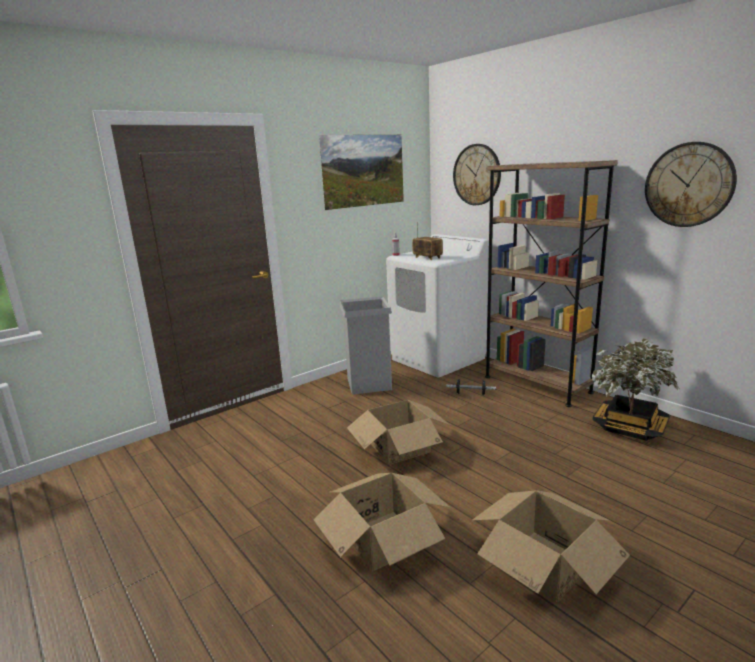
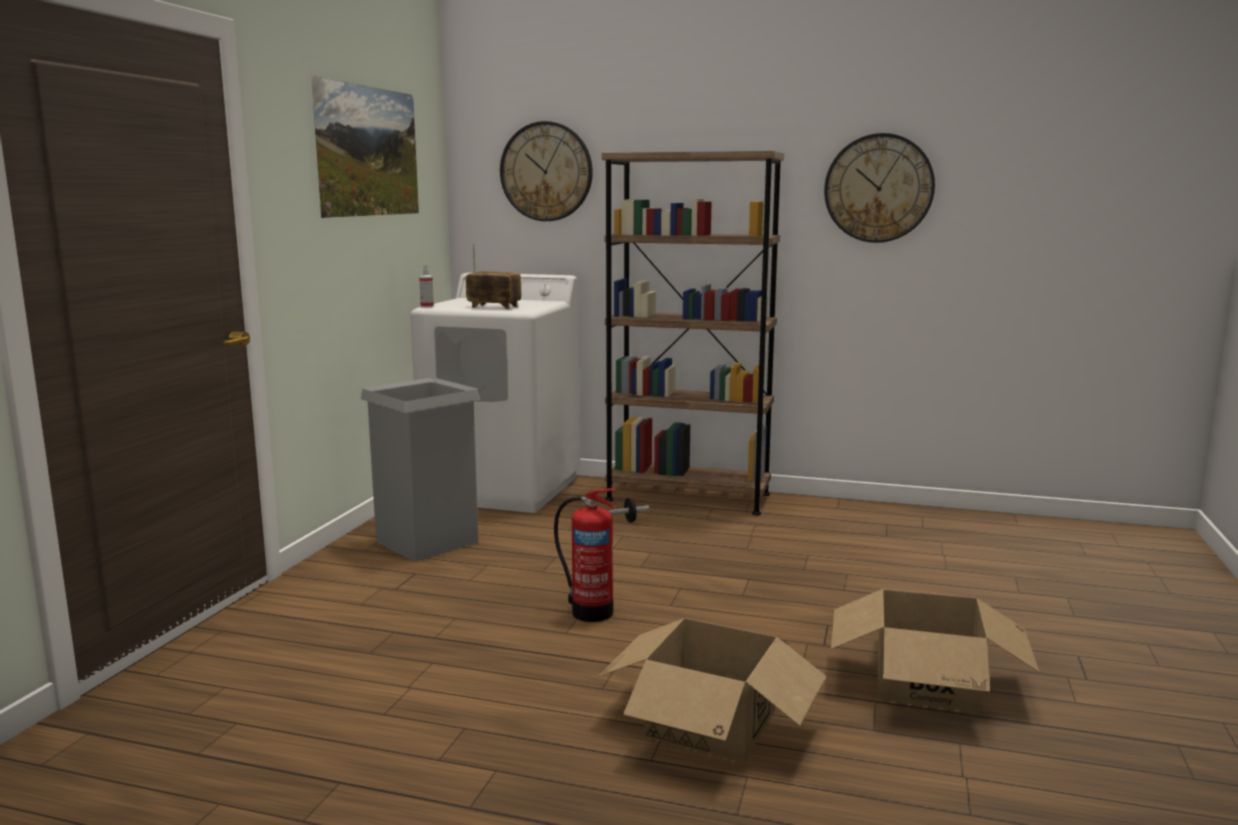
camera: 35 degrees left, 5 degrees down
cardboard box [347,400,450,465] -> fire extinguisher [554,488,616,622]
potted plant [592,339,679,441] -> none

